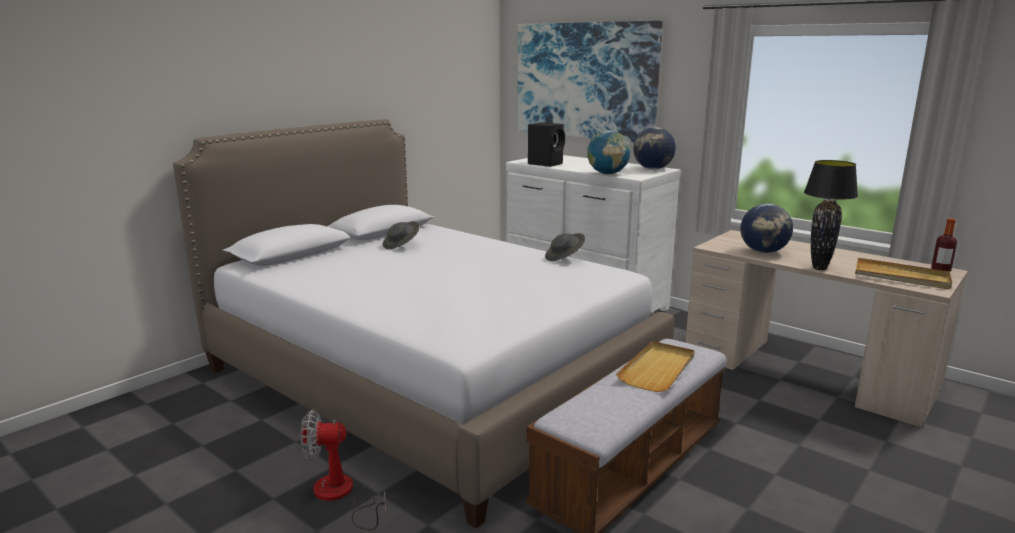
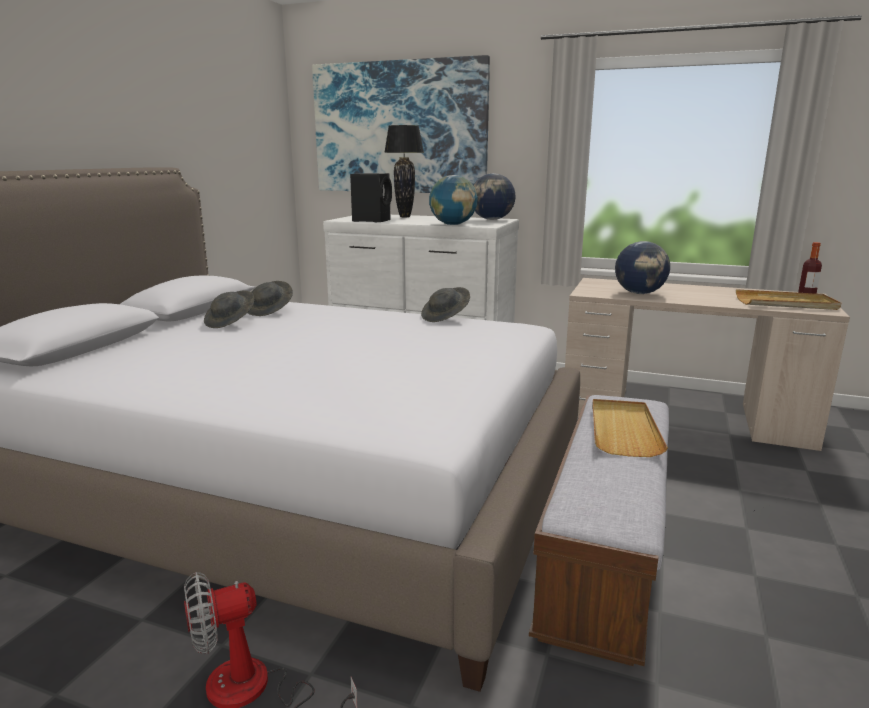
camera: 20 degrees left, 0 degrees up
black table lamp [804,160,858,270] -> black table lamp moved to [384,125,424,217]
none -> grey hat [247,281,293,316]

